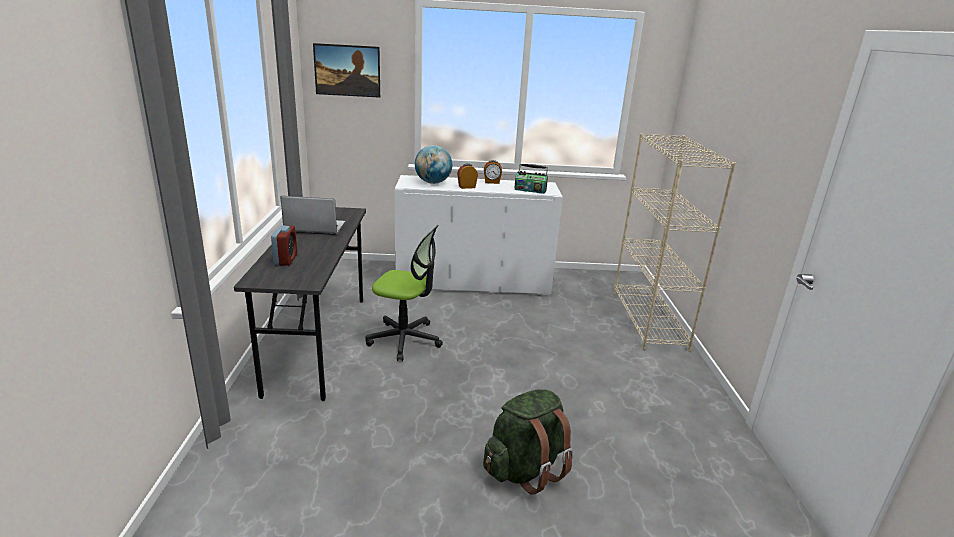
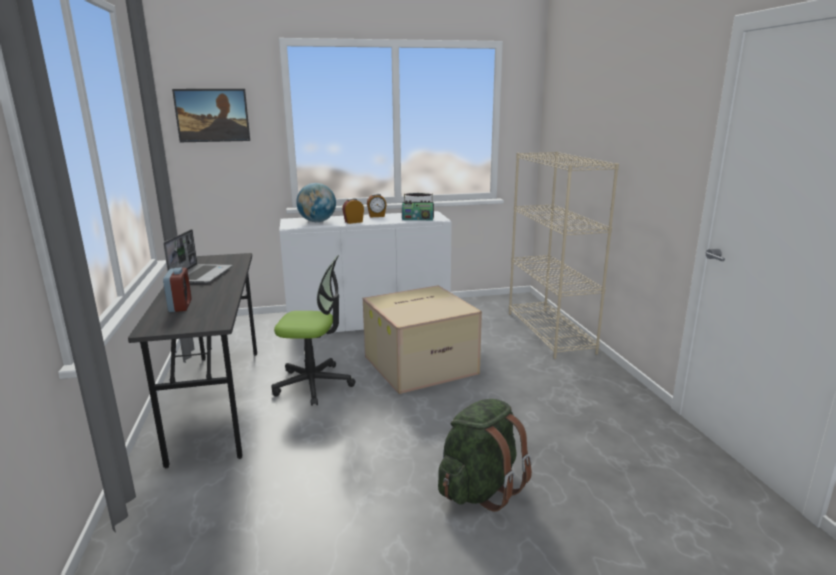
camera: 10 degrees left, 5 degrees down
laptop [280,196,345,235] -> laptop turned 105 degrees clockwise [163,229,233,284]
none -> cardboard box [363,285,482,394]

